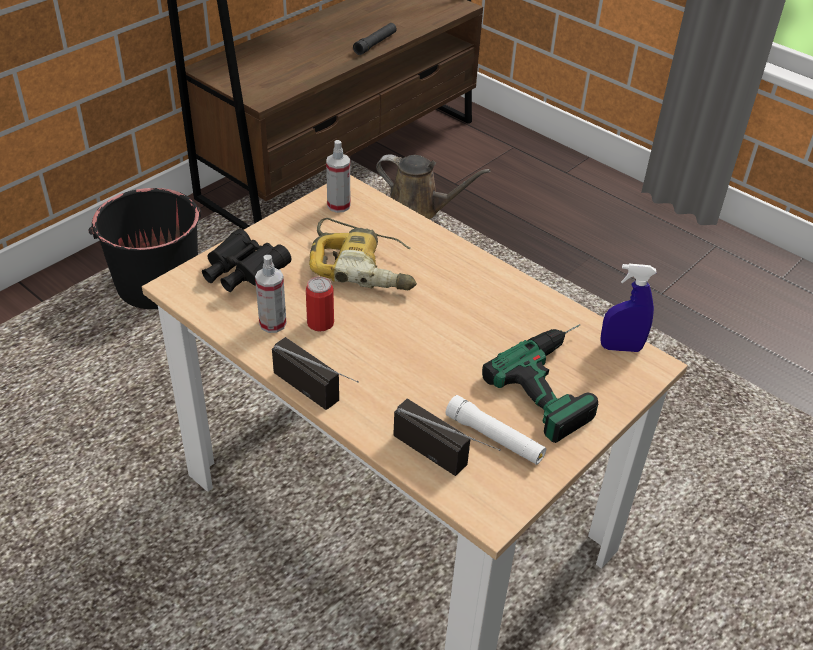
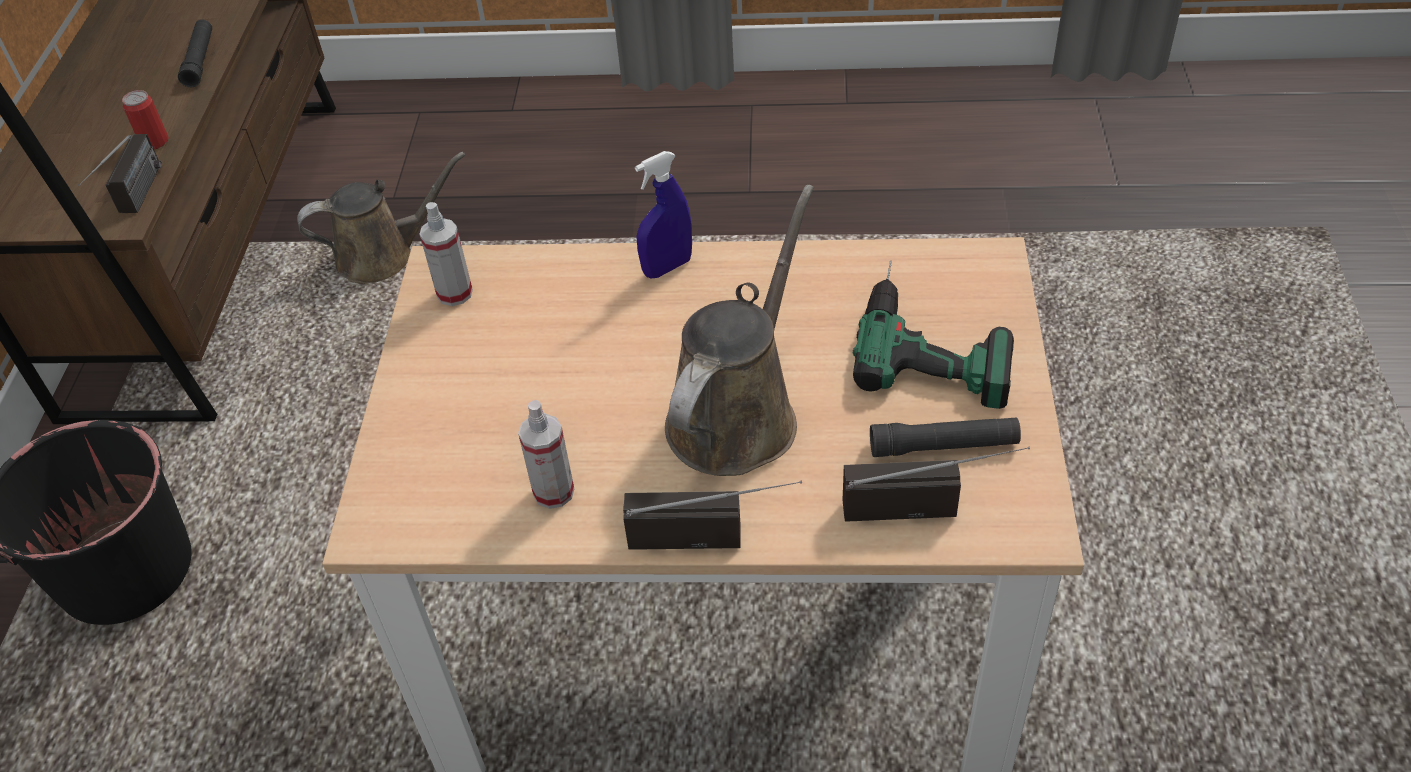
camera: 35 degrees left, 5 degrees up
black binoculars [202,229,292,292] -> none
can [306,276,334,332] -> can moved to [122,90,169,149]
power drill [309,218,417,290] -> none
white flashlight [446,395,546,465] -> black flashlight [870,417,1021,457]
blue spray bottle [600,264,657,352] -> blue spray bottle moved to [635,151,692,279]
none -> radio [78,134,162,213]
none -> brown watering can [665,185,814,476]

